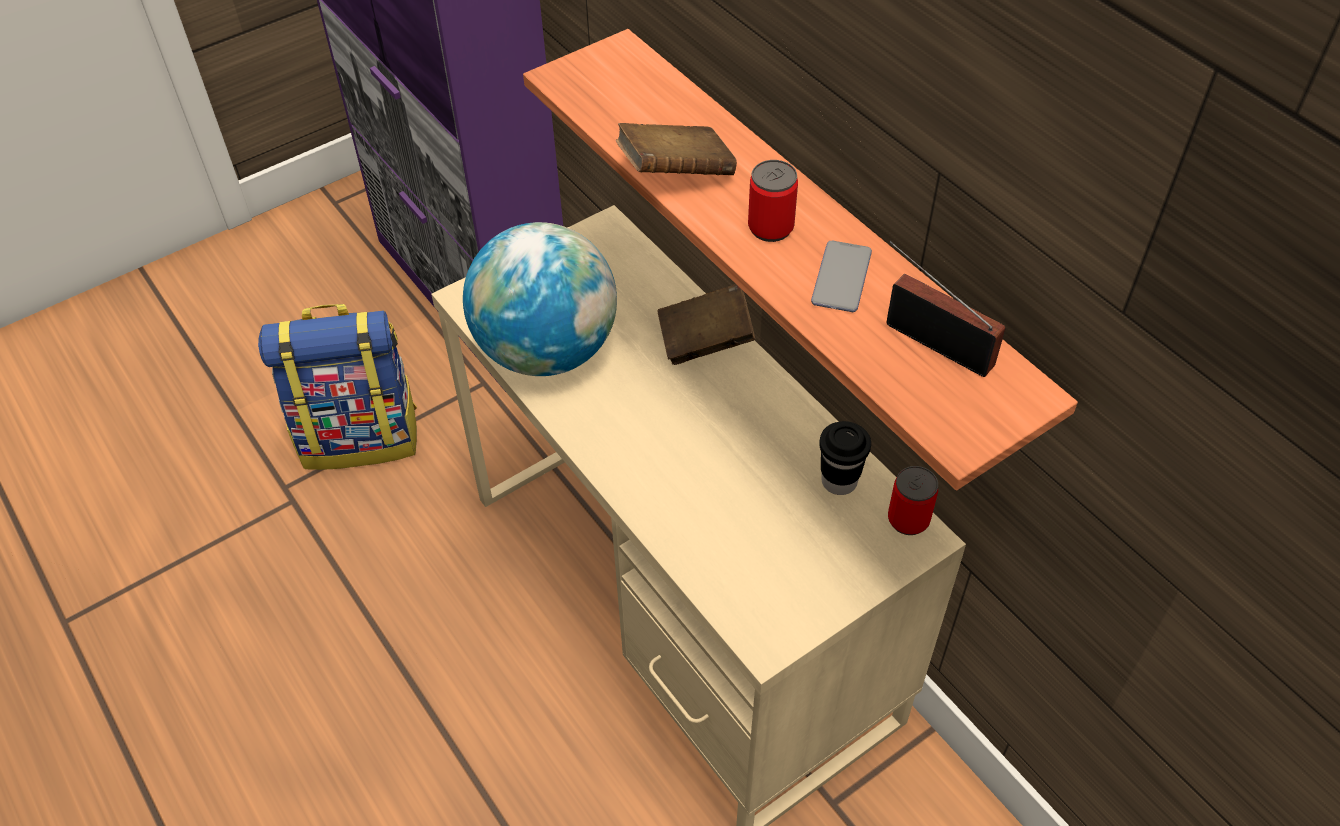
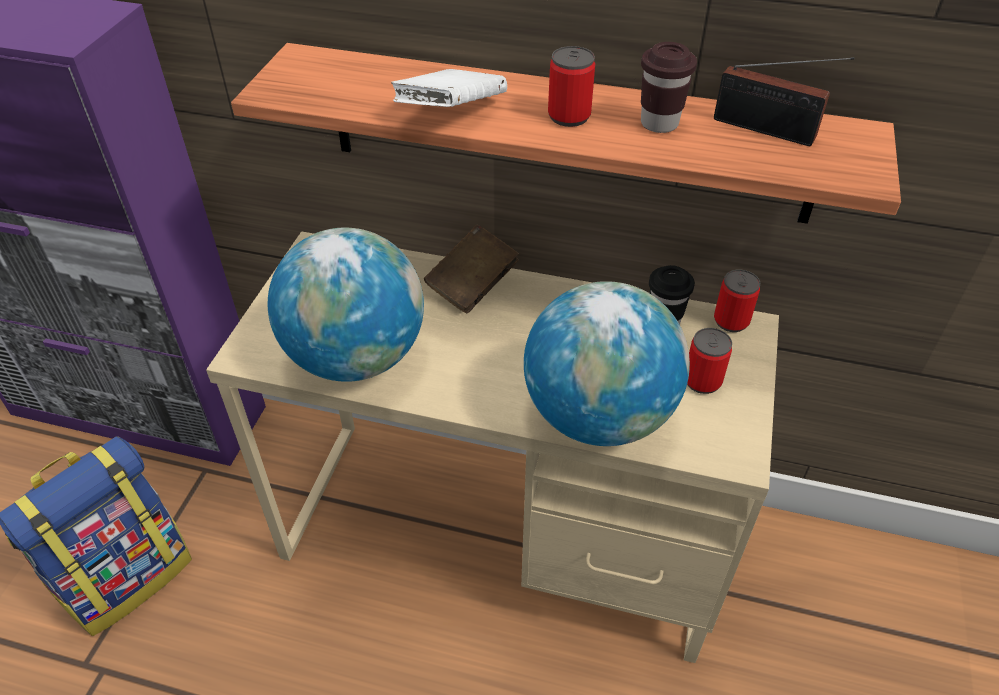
camera: 40 degrees left, 5 degrees down
brown book [616,123,737,175] -> white book [391,69,507,107]
phone [811,240,872,312] -> brown cup [641,42,697,133]
radio [886,241,1006,377] -> radio turned 150 degrees counterclockwise [714,57,855,146]
none -> globe [524,281,690,446]
none -> can [687,328,732,394]

